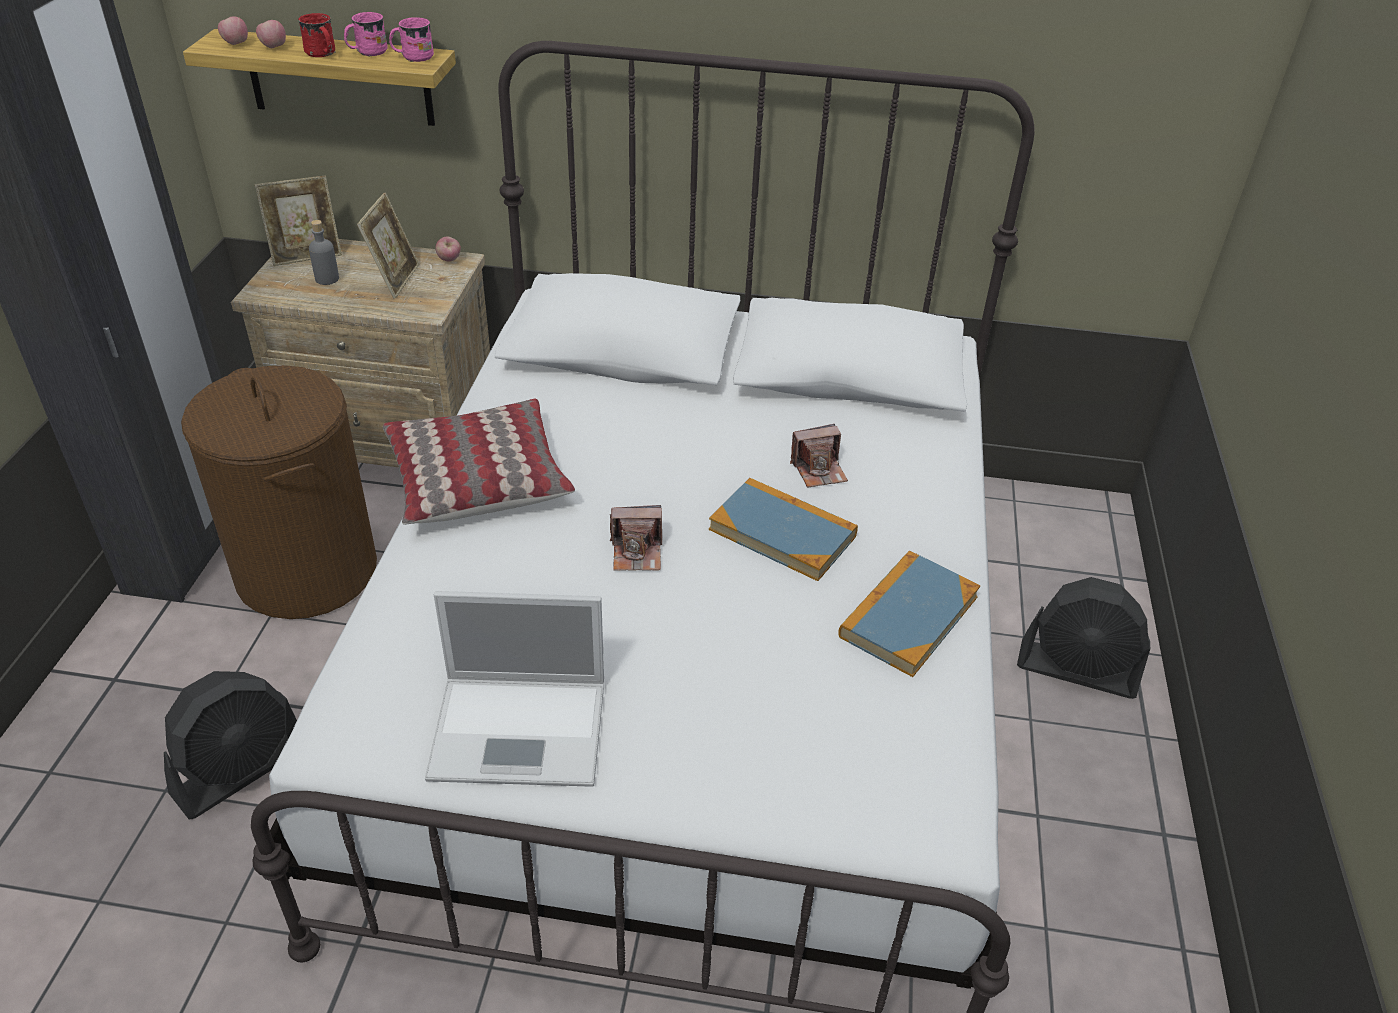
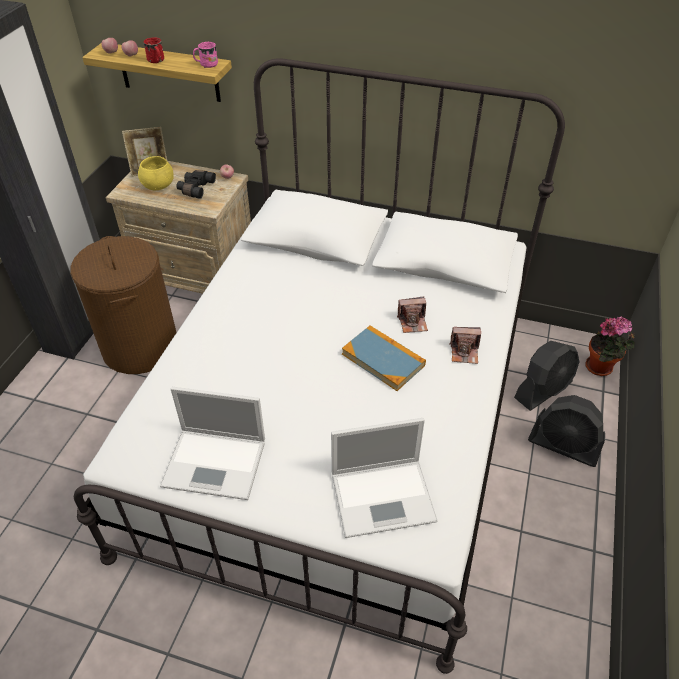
camera: 10 degrees right, 5 degrees up
black fan [164,671,297,819] -> black fan moved to [514,341,579,411]
grey bottle [309,220,339,285] -> yellow bowl [138,156,174,190]
pink mug [344,12,388,57] -> none
picture frame [357,192,419,299] -> black binoculars [176,170,216,199]
pillow [383,399,575,525] -> none
camera [610,505,662,571] -> camera moved to [449,327,481,364]
book [838,551,980,677] -> none
none -> laptop [331,418,438,538]
none -> potted plant [585,316,635,376]

